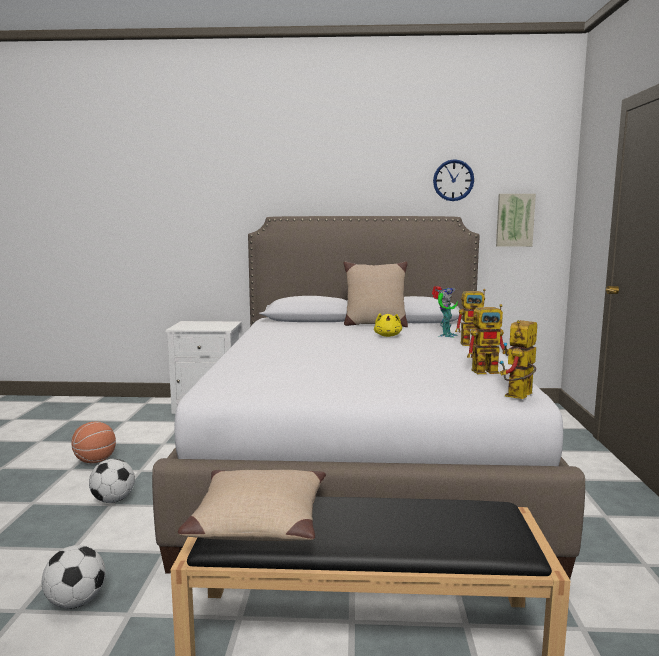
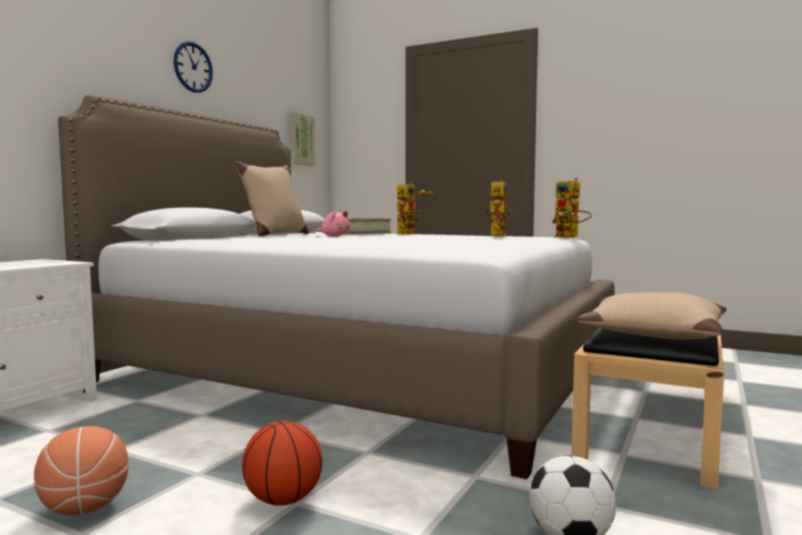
camera: 65 degrees left, 5 degrees down
football [89,459,135,503] -> basketball [242,421,322,506]
yellow plush toy [374,313,402,337] -> pink plush toy [314,210,350,236]
toy robot [432,286,458,338] -> book [345,218,392,235]
wall clock [433,159,474,201] -> wall clock moved to [174,41,213,93]

